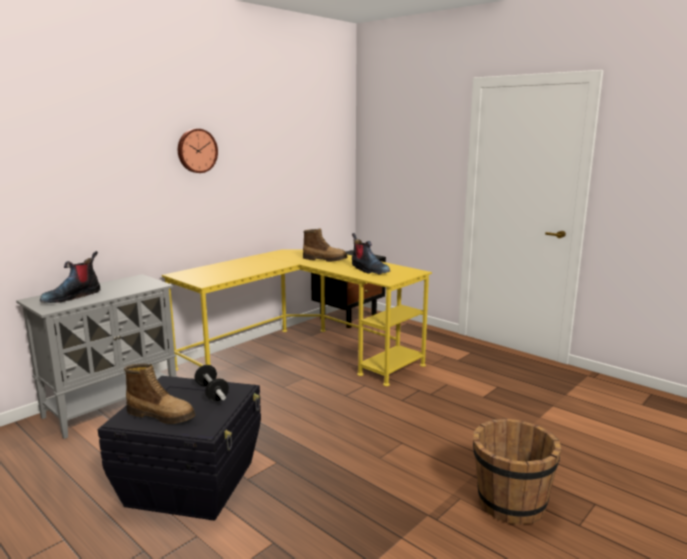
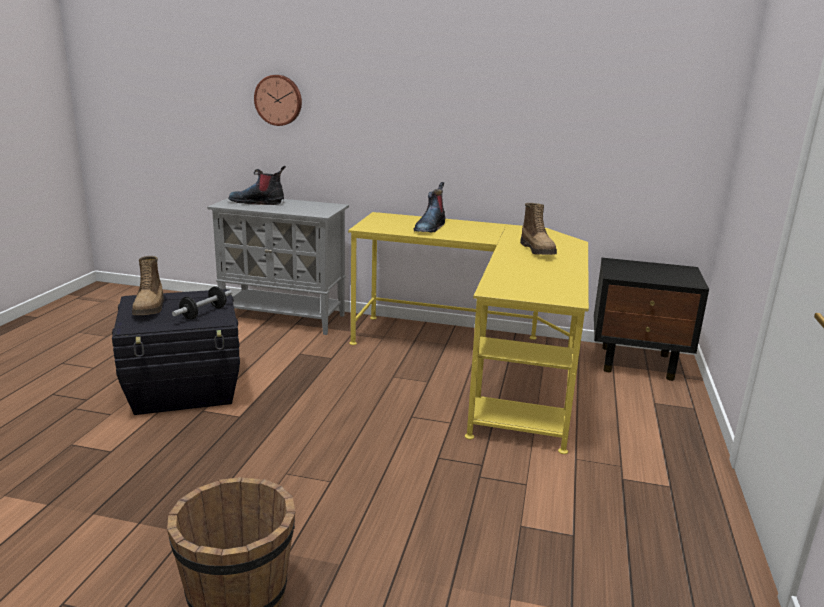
camera: 60 degrees right, 5 degrees up
wall clock [178,129,218,173] -> wall clock moved to [254,75,302,126]
boot [352,233,390,274] -> boot moved to [414,182,446,232]

